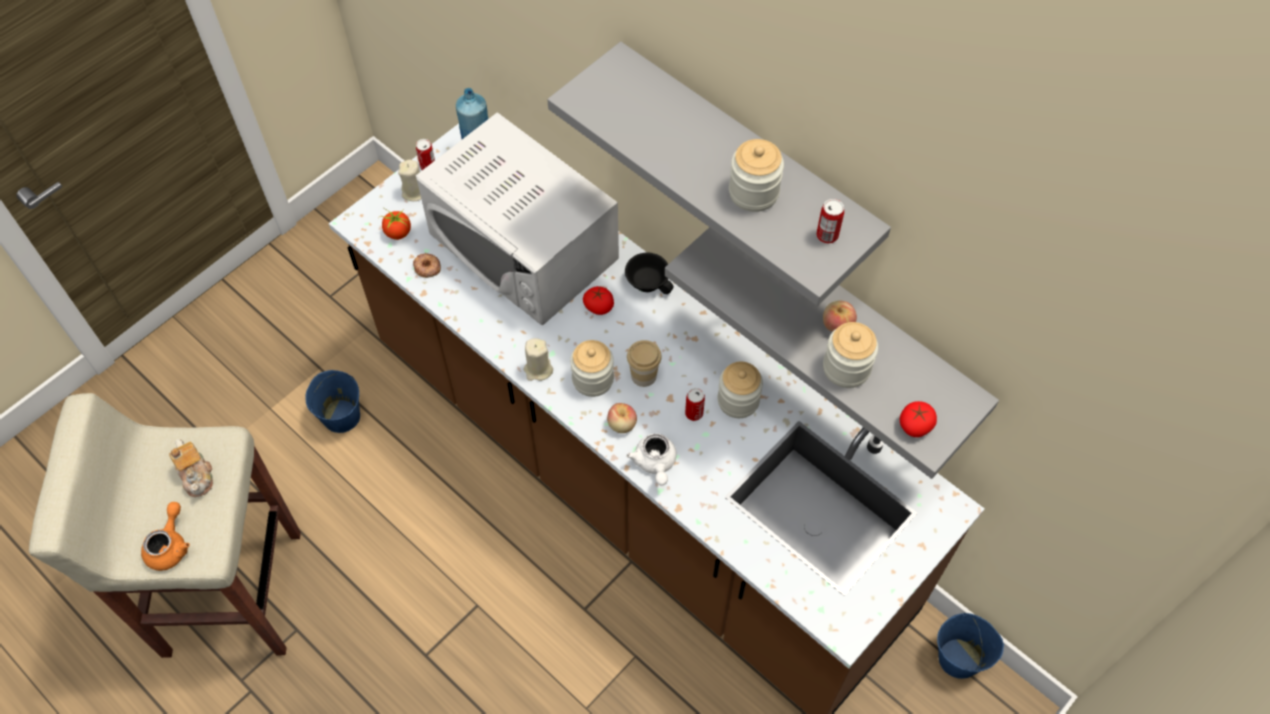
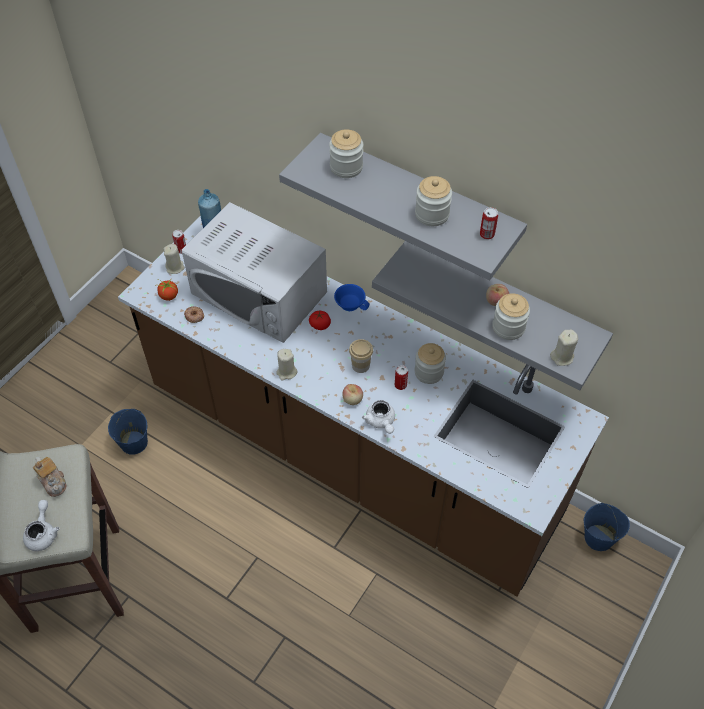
camera: 10 degrees left, 5 degrees down
orange teapot [141,502,190,571] -> white teapot [23,500,59,551]
jar [570,340,614,397] -> jar moved to [329,129,363,178]
black cup [625,252,673,294] -> blue cup [334,284,369,311]
tomato [900,401,937,437] -> beige candle [550,329,578,366]

